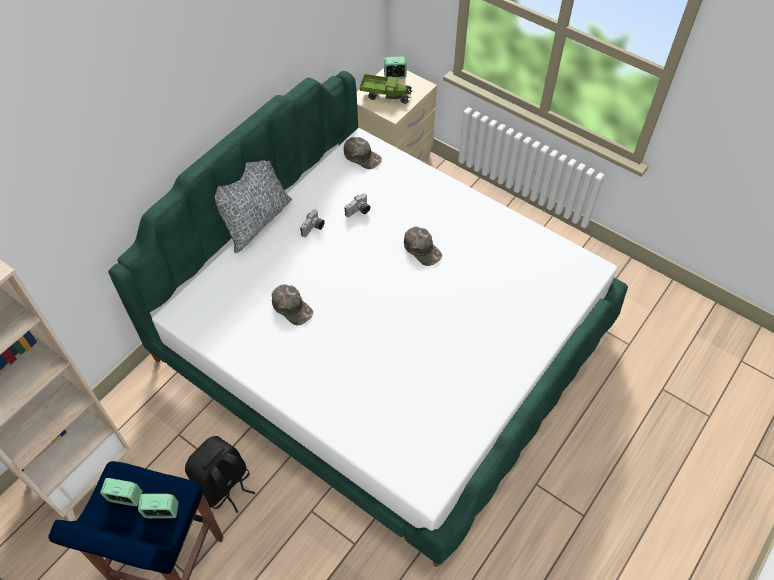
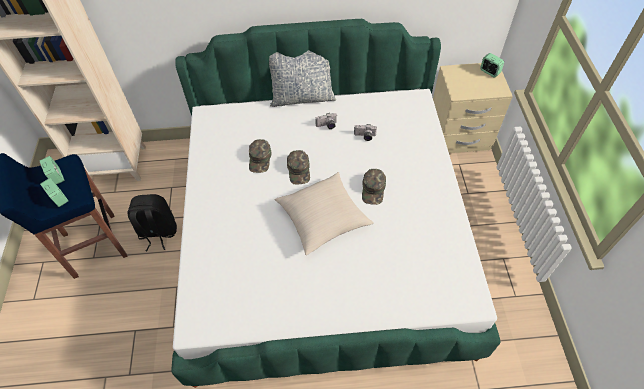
camera: 50 degrees right, 0 degrees up
green cap [344,137,382,169] -> green cap moved to [287,150,310,185]
toy truck [360,74,412,104] -> none
none -> beige pillow [274,172,374,255]

